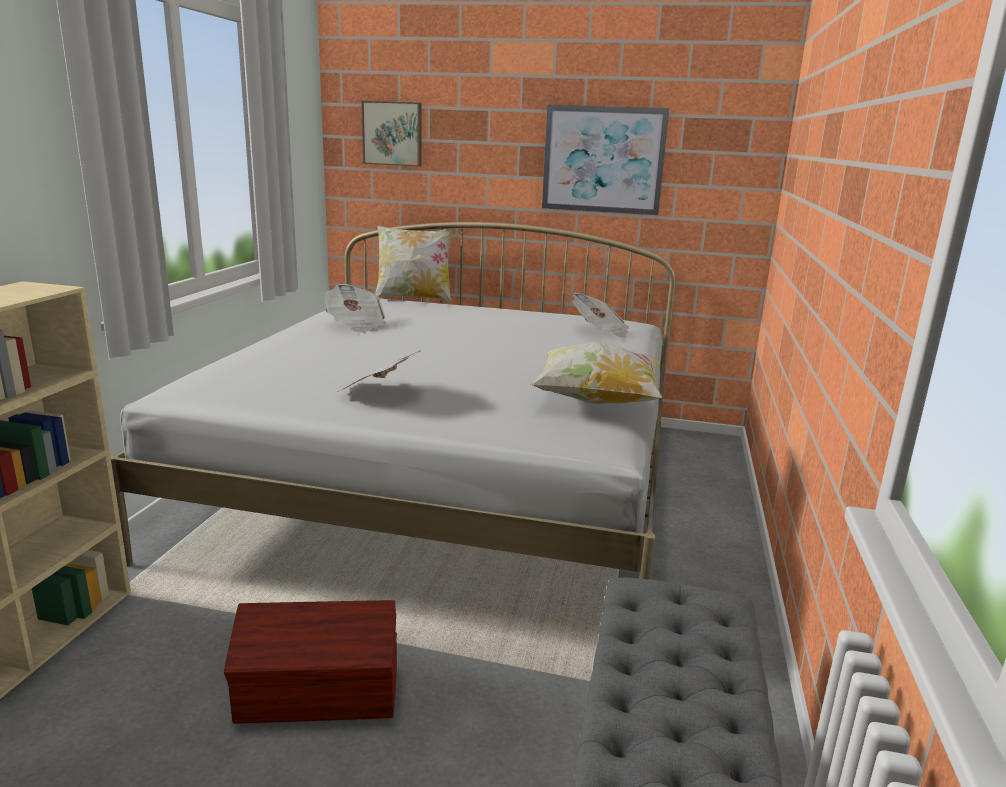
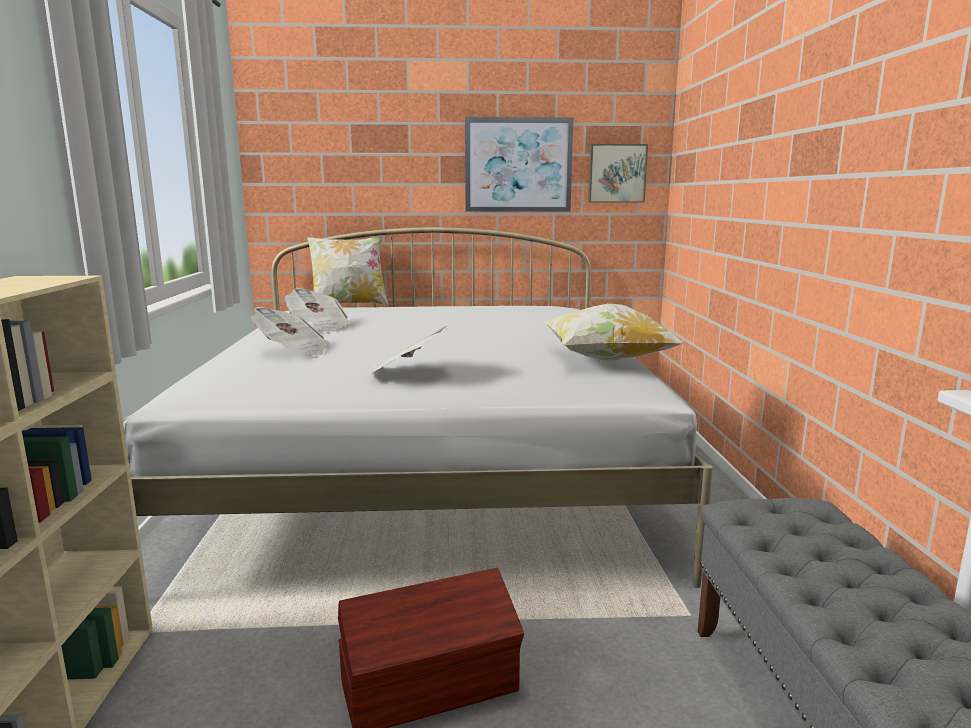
camera: 15 degrees left, 5 degrees down
picture [362,101,422,167] -> picture moved to [588,144,648,203]
newspaper [573,293,629,339] -> newspaper moved to [251,307,330,356]

